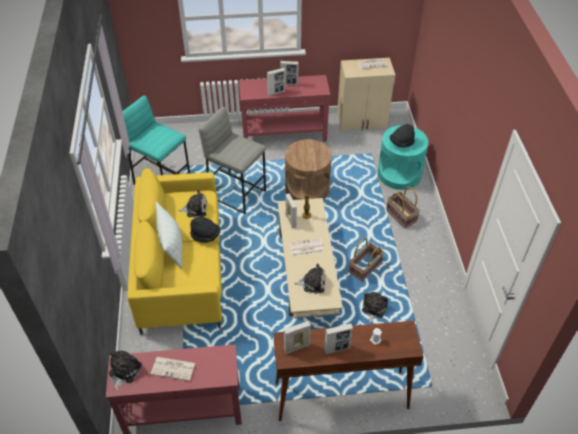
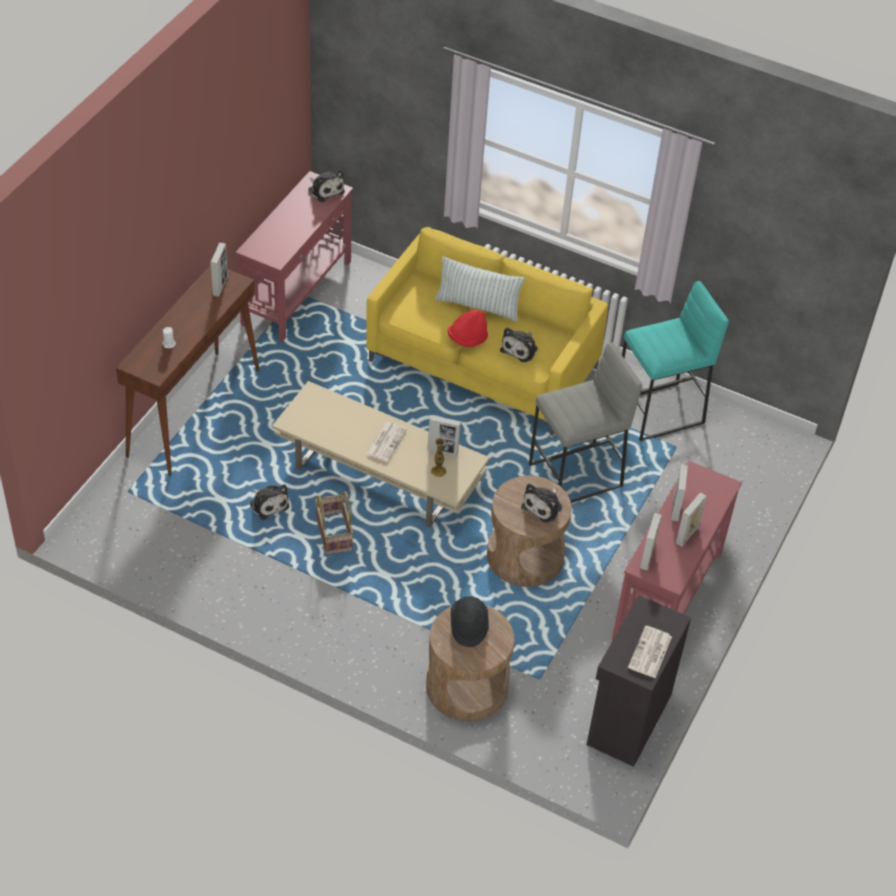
camera: 120 degrees right, 0 degrees up
newspaper [151,357,195,381] -> none
black hat [190,217,220,243] -> red hat [448,310,488,347]
plush toy [294,263,326,294] -> plush toy moved to [521,483,562,522]
picture frame [324,323,353,354] -> picture frame moved to [640,513,662,570]
beige cabinet [337,58,395,131] -> black cabinet [587,595,691,767]
turquoise side table [378,125,428,190] -> brown side table [426,605,514,721]
basket [386,187,420,228] -> none

